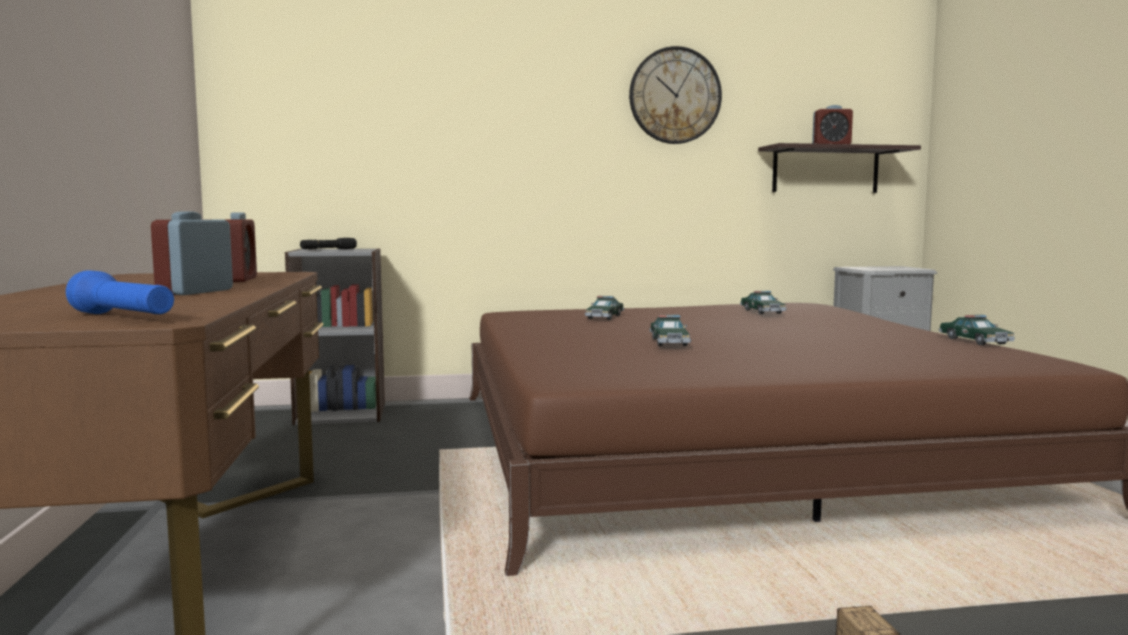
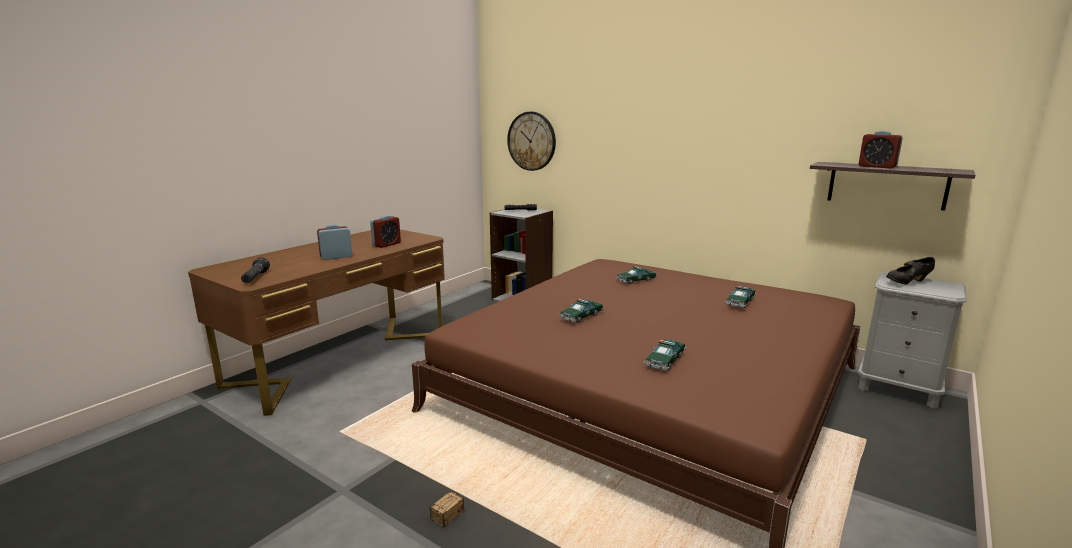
camera: 45 degrees right, 10 degrees up
blue flashlight [66,270,174,314] -> black flashlight [241,257,270,283]
wall clock [629,46,722,144] -> wall clock moved to [507,112,556,171]
toy car [939,315,1015,345] -> toy car moved to [644,339,686,370]
none -> black shoe [886,257,935,285]

